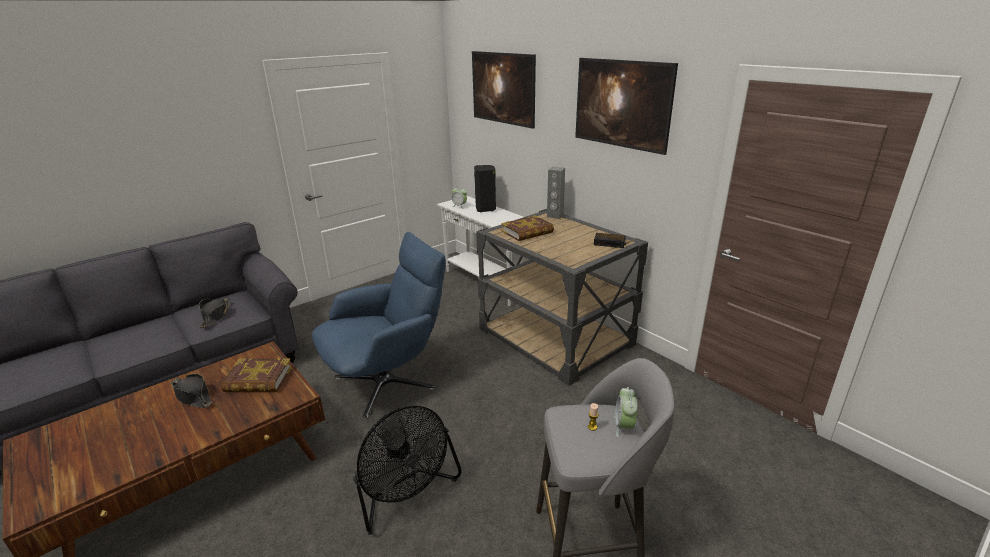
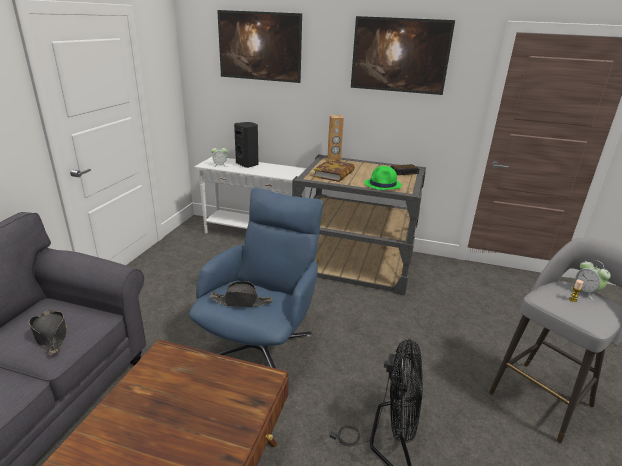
camera: 35 degrees left, 0 degrees up
black hat [170,374,212,408] -> black hat moved to [210,281,272,307]
book [221,358,292,392] -> none
grey speaker [547,167,565,219] -> brown speaker [327,115,344,161]
none -> green hat [364,166,402,190]

